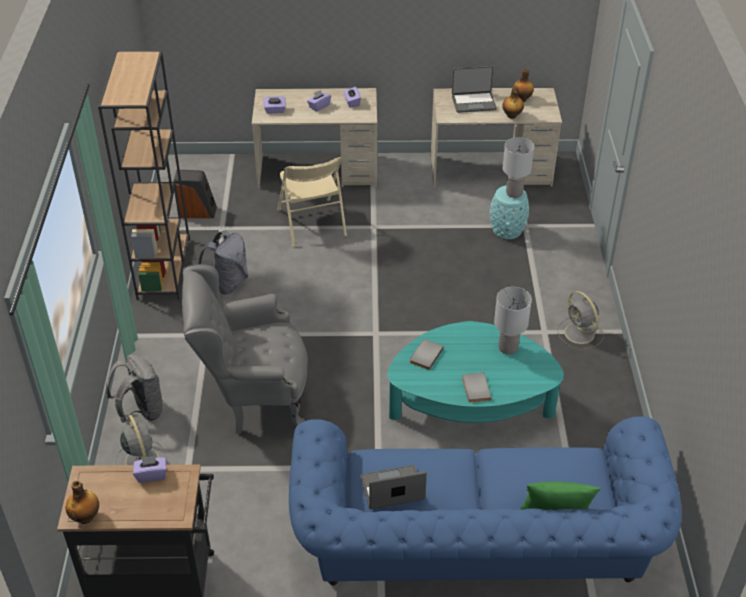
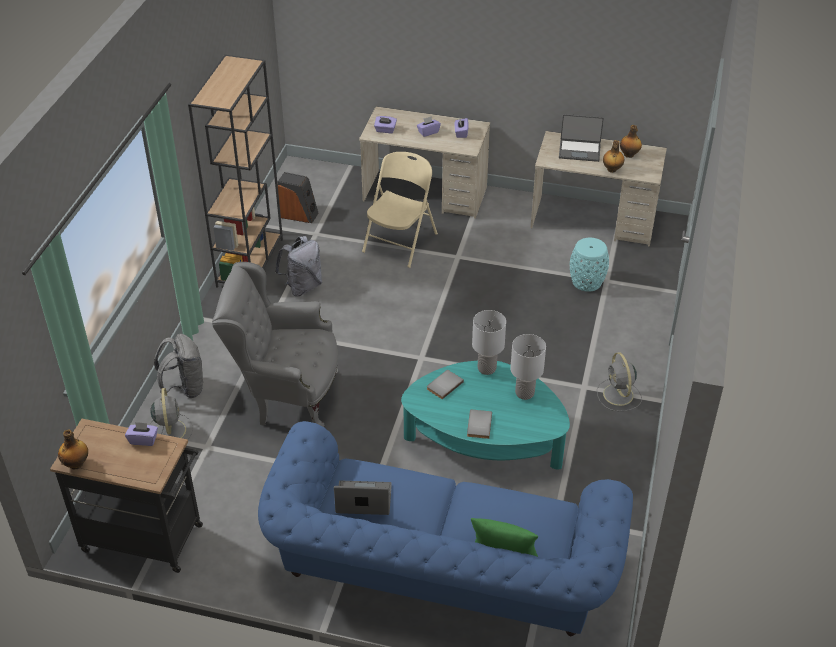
camera: 15 degrees right, 0 degrees up
beige chair [277,157,347,247] -> beige chair turned 150 degrees counterclockwise [362,152,438,268]
grey table lamp [503,137,534,198] -> grey table lamp moved to [472,310,506,375]

